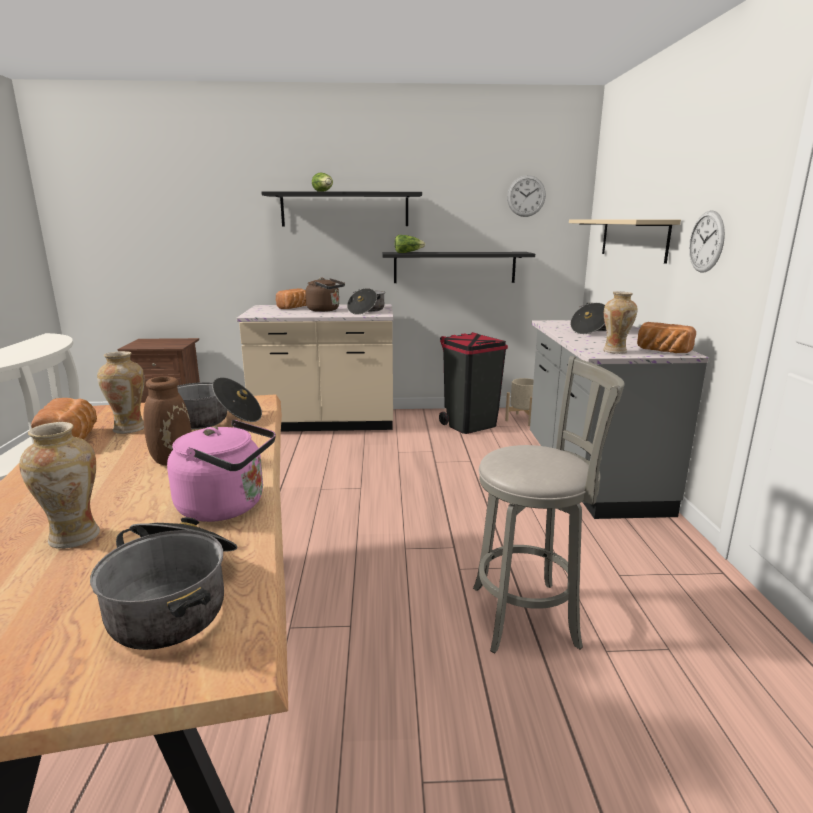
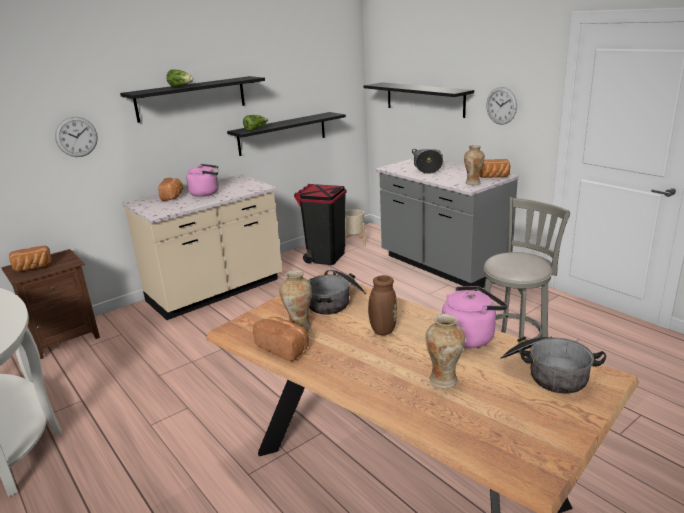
camera: 35 degrees left, 5 degrees up
brown kettle [306,277,345,312] -> pink kettle [186,164,219,197]
cooking pot [347,288,385,315] -> none
wall clock [507,175,546,217] -> wall clock moved to [55,117,98,157]
beige shelf [569,219,681,264] -> black shelf [363,82,474,118]
none -> bread [9,246,52,272]

